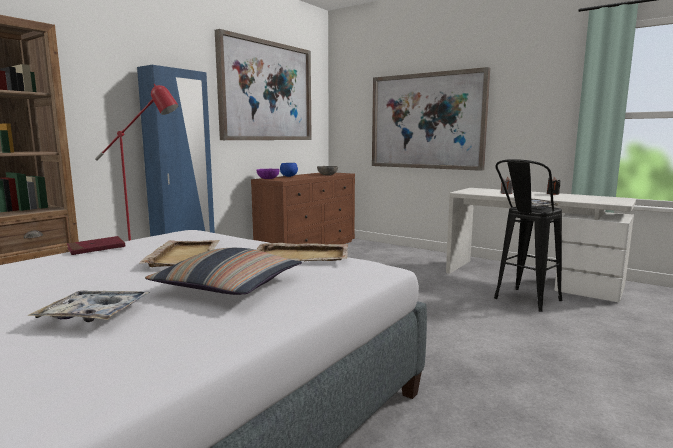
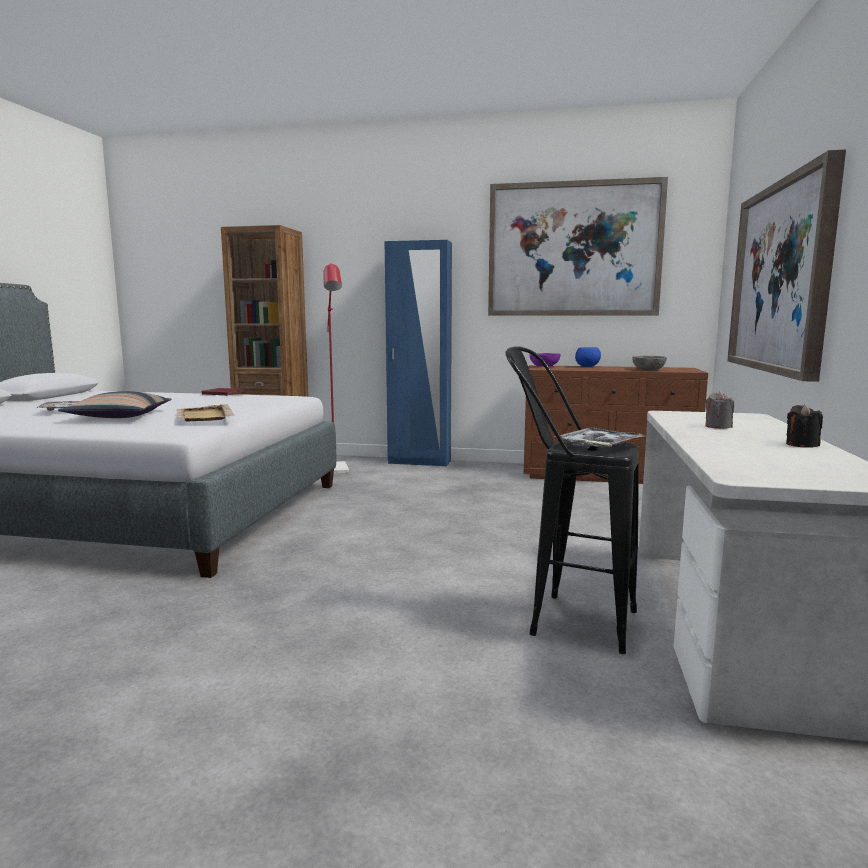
camera: 65 degrees right, 0 degrees up
beige tray [139,240,220,267] -> none

